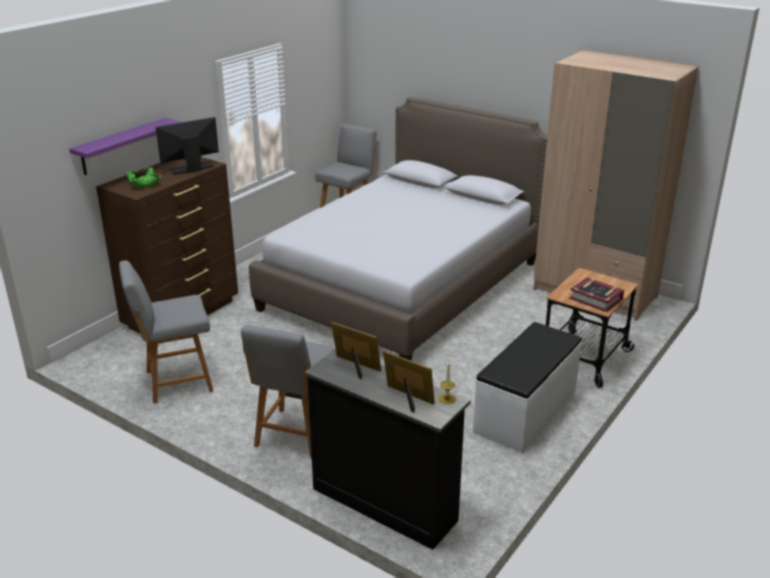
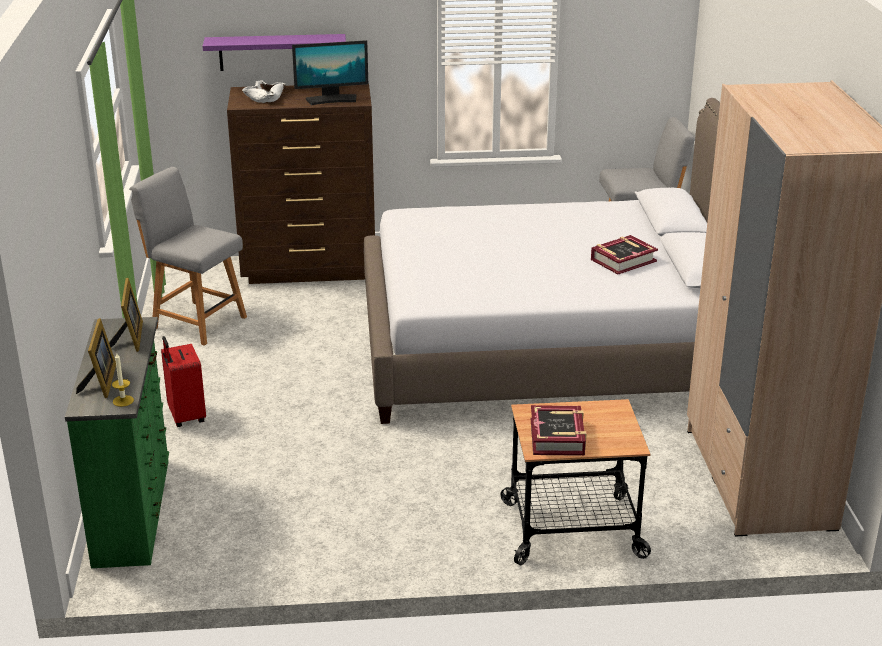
camera: 50 degrees right, 0 degrees up
green bowl [126,167,161,188] -> white bowl [242,80,286,103]
monitor [156,117,219,175] -> monitor turned 150 degrees clockwise [292,40,368,105]
grey chair [241,325,335,459] -> red suitcase [161,336,206,427]
black dresser [304,350,471,550] -> green dresser [65,317,169,568]
white bench [473,322,582,453] -> none
none -> book [591,235,658,274]

